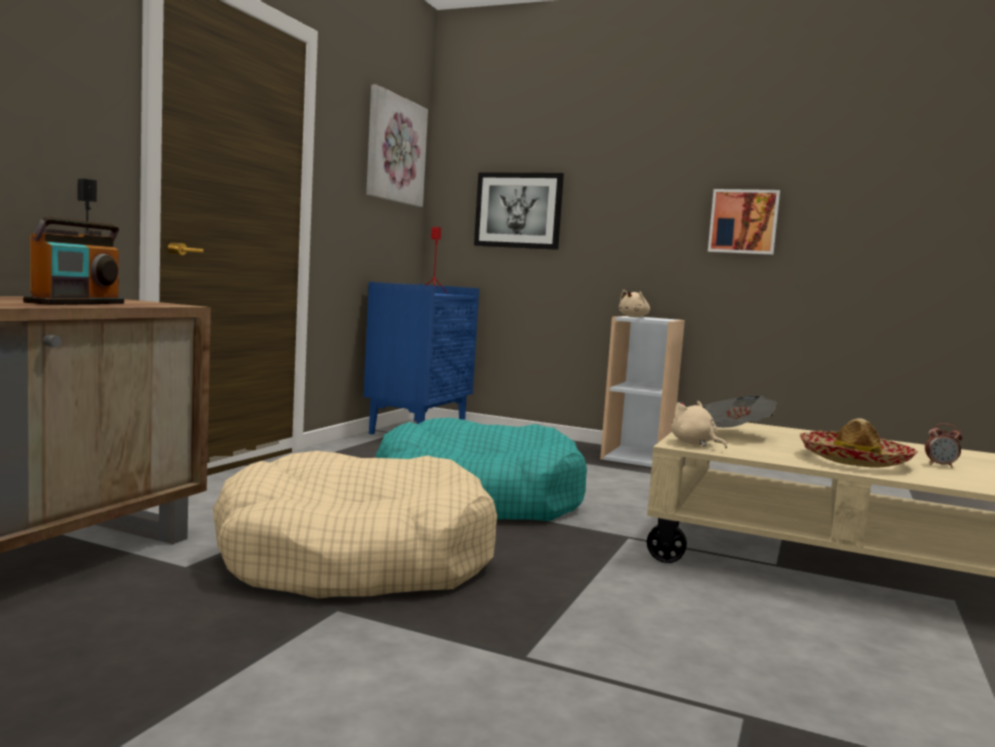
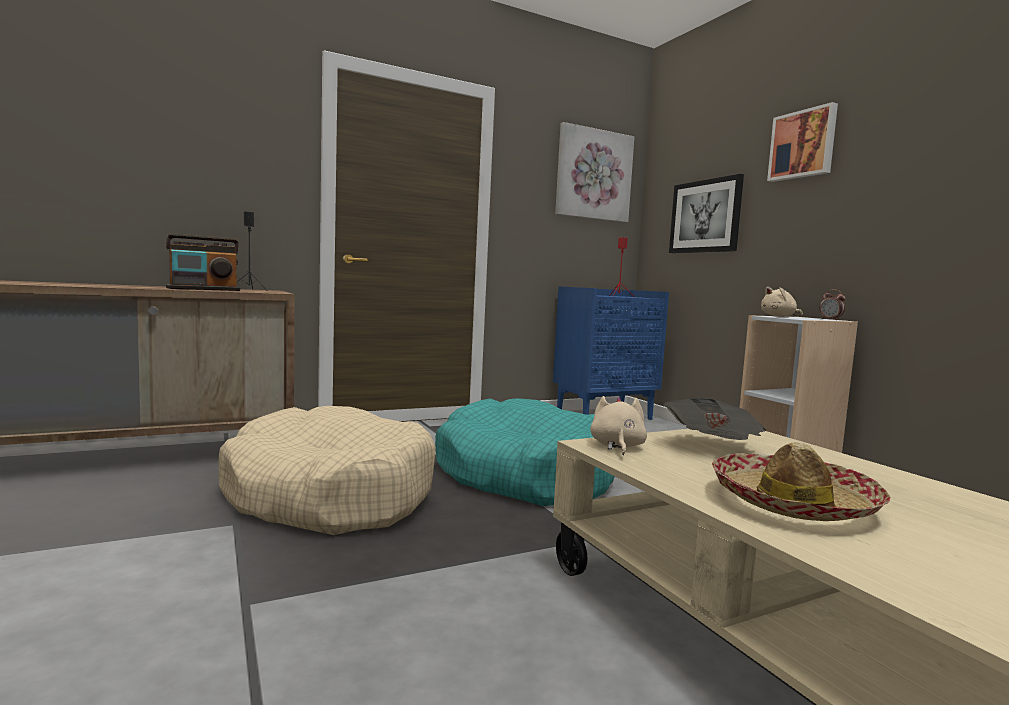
camera: 40 degrees right, 0 degrees up
picture [708,189,780,255] -> picture moved to [767,102,838,182]
alarm clock [925,423,963,468] -> alarm clock moved to [820,290,845,320]

